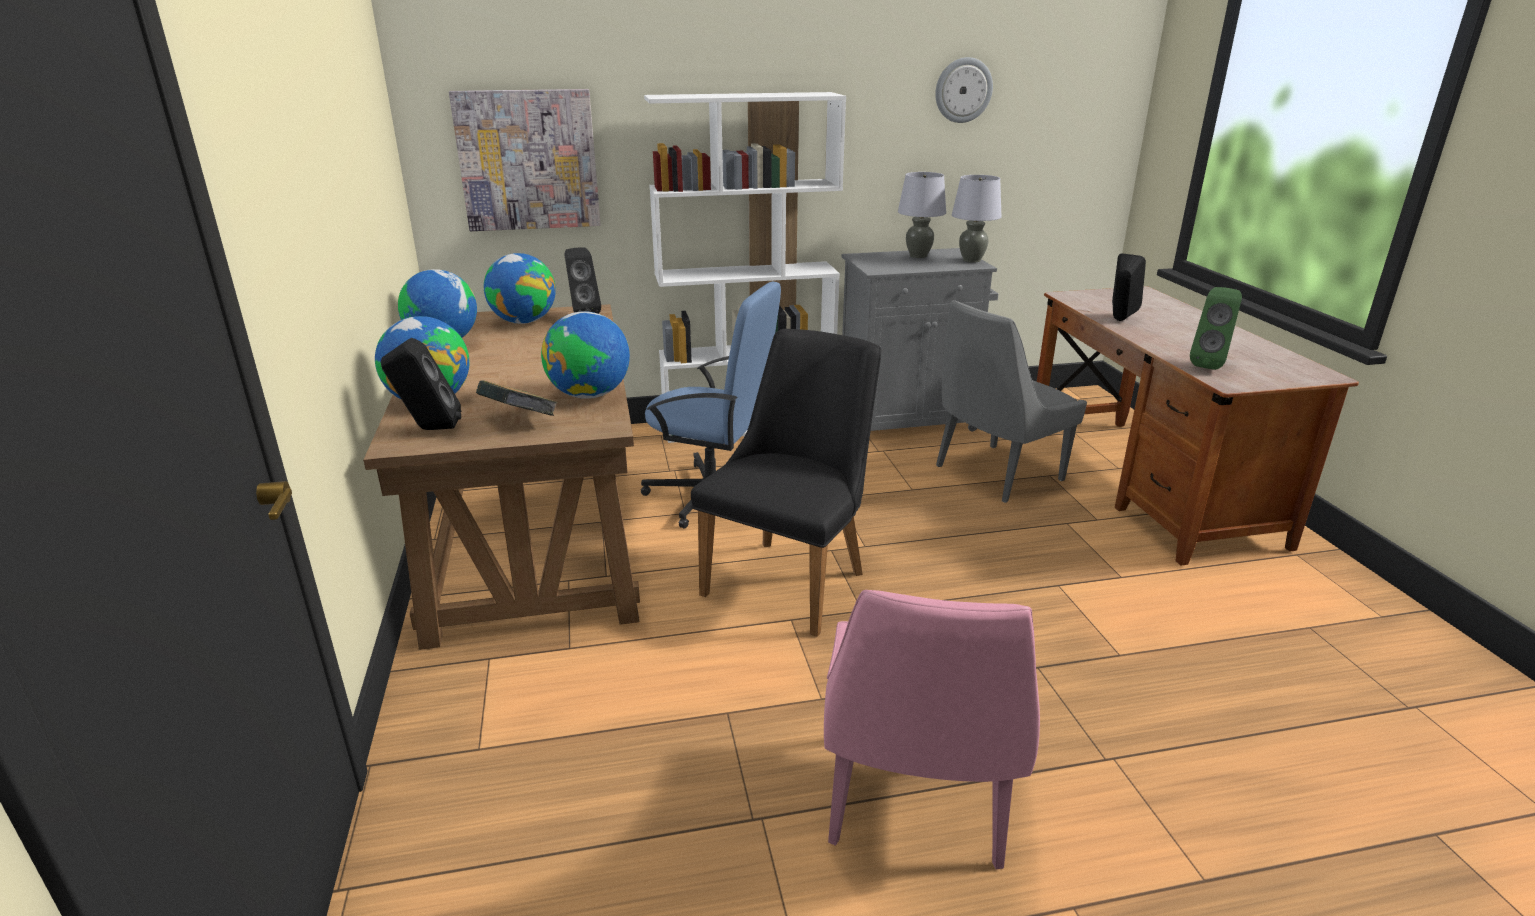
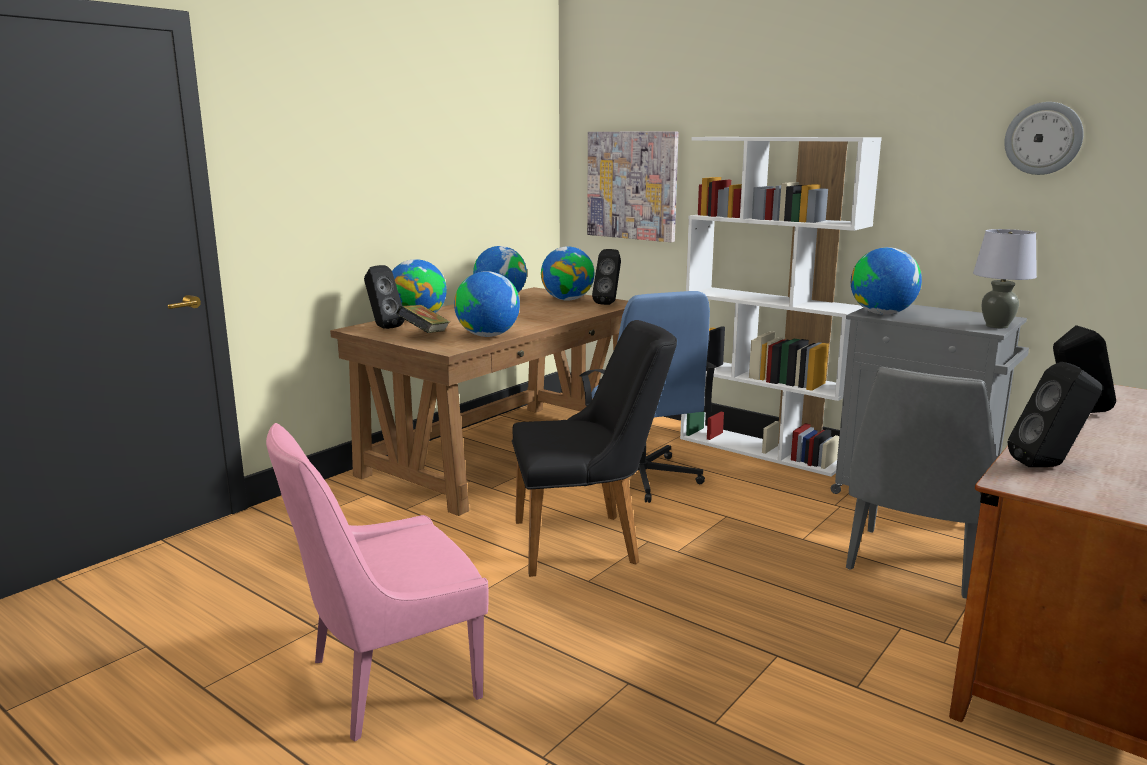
camera: 50 degrees right, 10 degrees down
grey table lamp [898,172,946,258] -> none
grey chair [936,300,1087,503] -> grey chair turned 75 degrees counterclockwise [846,367,997,599]
green speaker [1190,287,1242,370] -> black speaker [1008,362,1102,467]
none -> globe [851,247,922,315]

